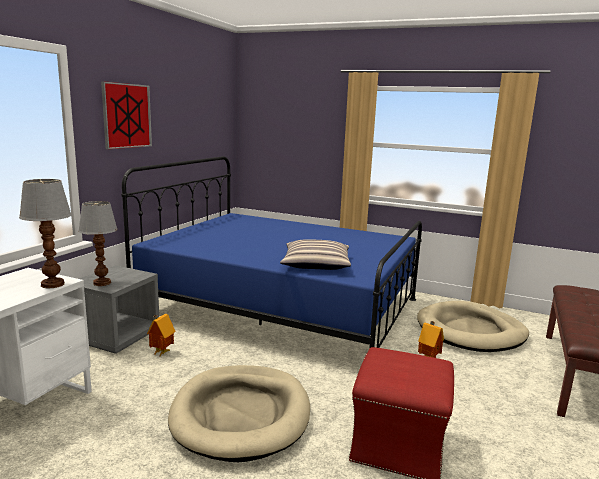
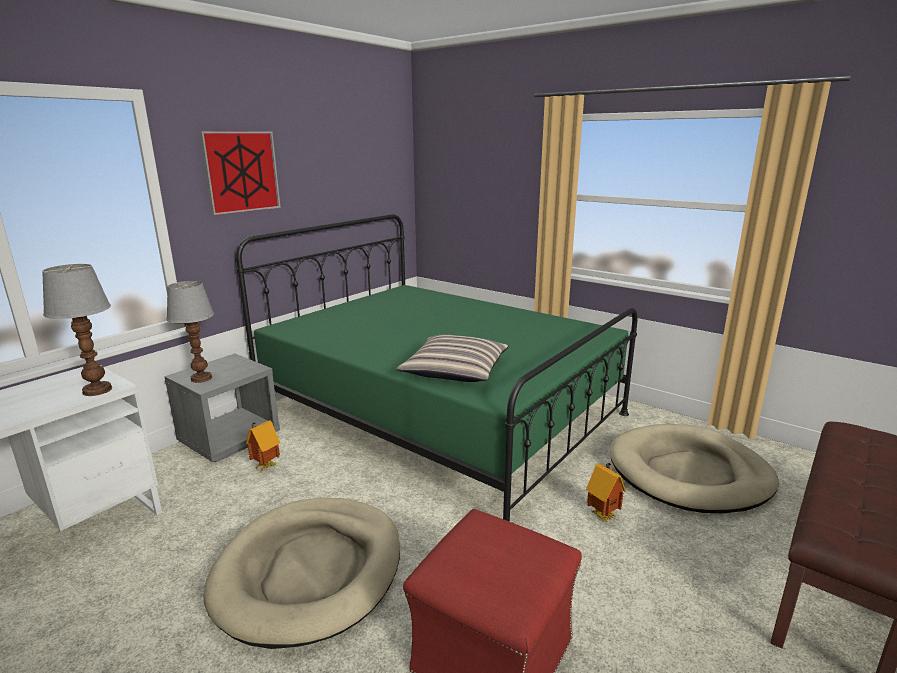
camera: 15 degrees right, 5 degrees up
blue bed [121,156,422,349] -> green bed [236,214,637,522]

